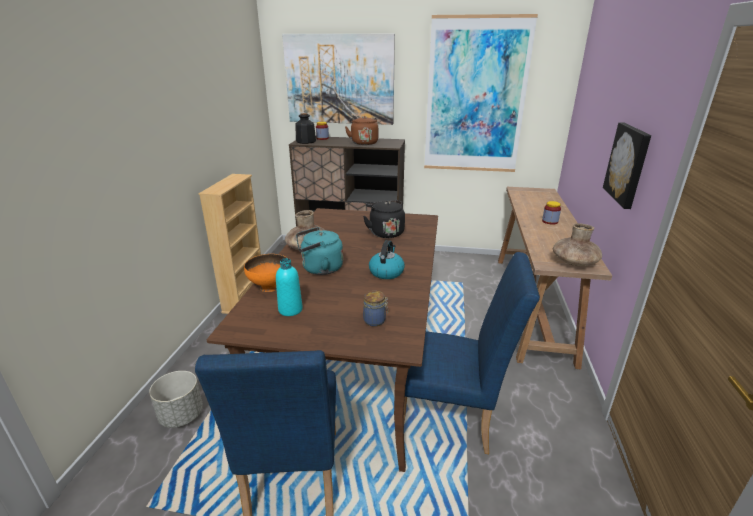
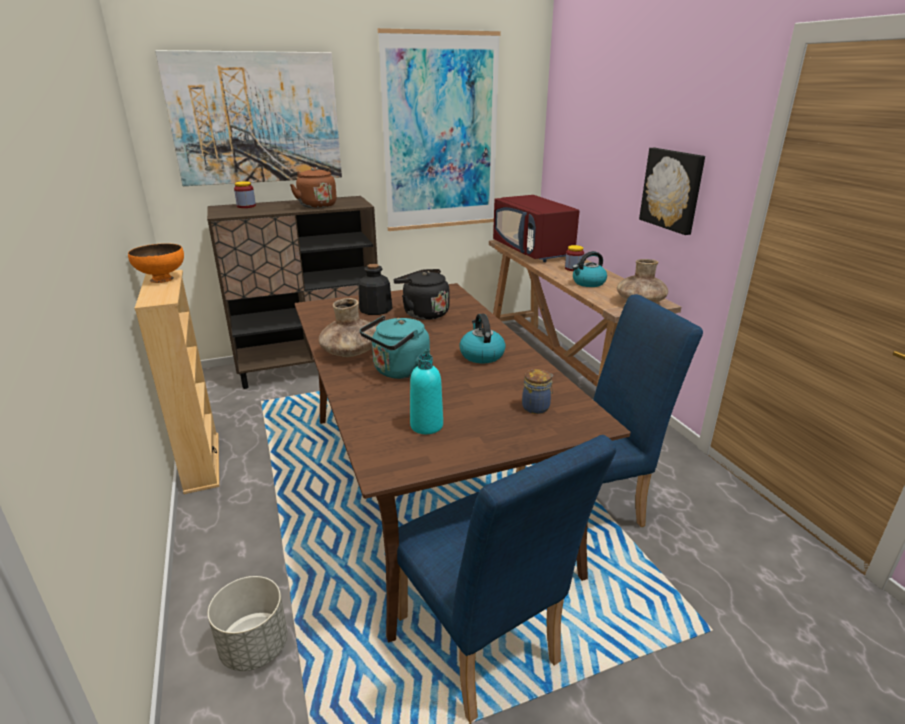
camera: 30 degrees left, 0 degrees up
orange bowl [244,254,287,292] -> orange bowl moved to [128,243,184,283]
bottle [295,113,316,144] -> bottle moved to [359,264,393,315]
none -> red microwave [493,195,579,262]
none -> kettle [572,251,607,287]

